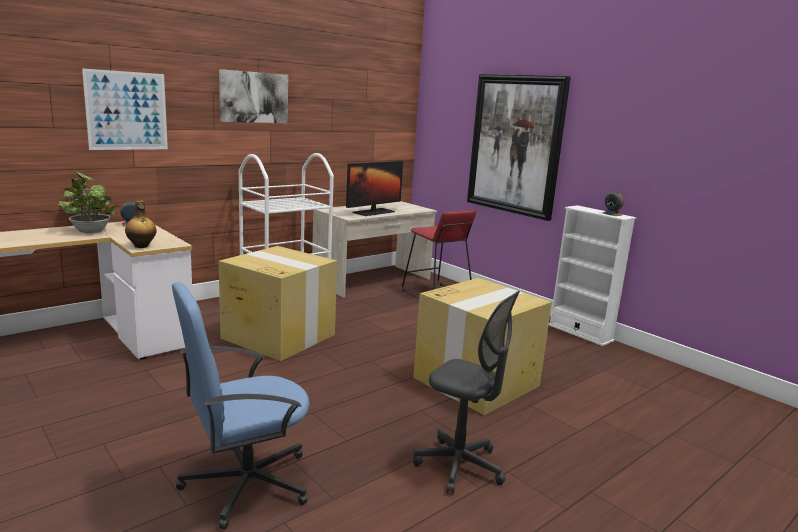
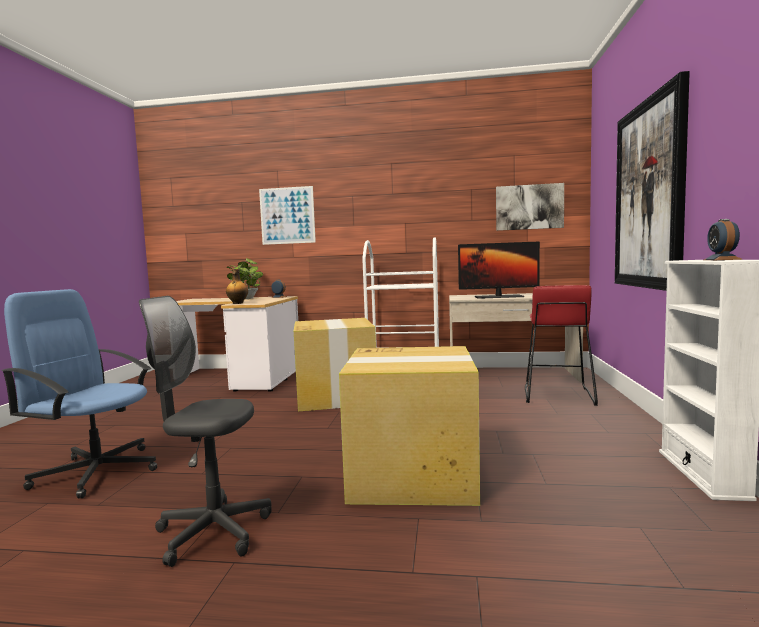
camera: 50 degrees right, 10 degrees down
picture [219,69,288,123] -> picture moved to [496,183,564,231]
grey office chair [413,291,520,494] -> grey office chair turned 105 degrees clockwise [139,296,272,567]

